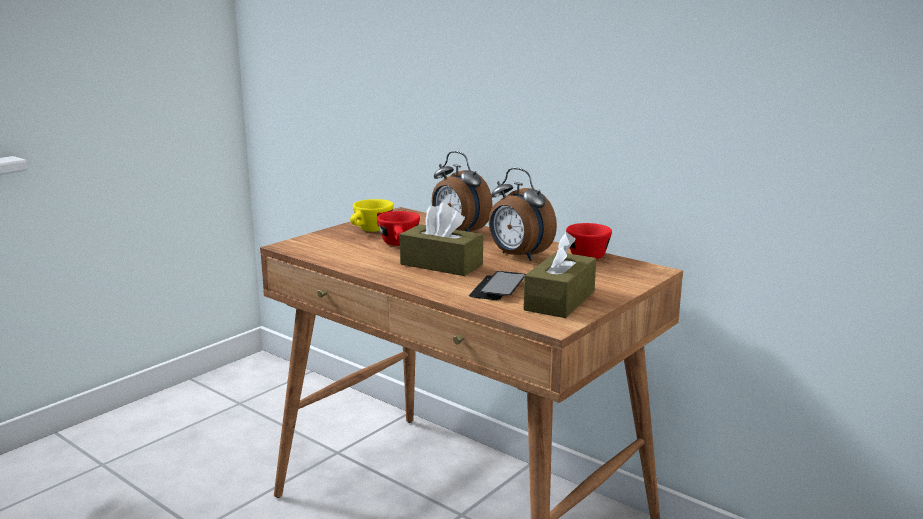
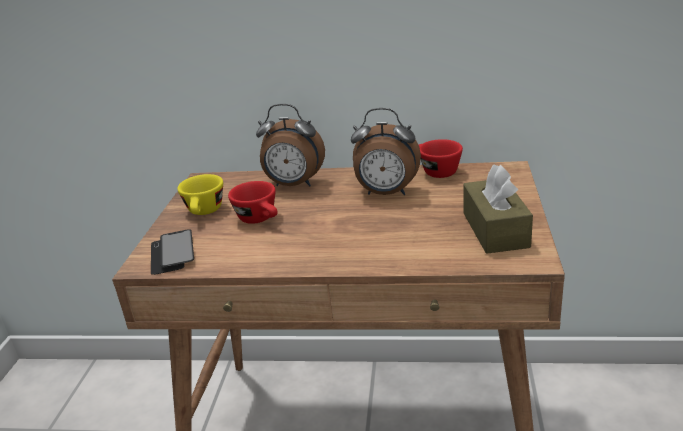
camera: 30 degrees left, 10 degrees up
brown tissue box [400,202,483,276] -> none
phone [469,271,526,300] -> phone moved to [151,229,194,275]

